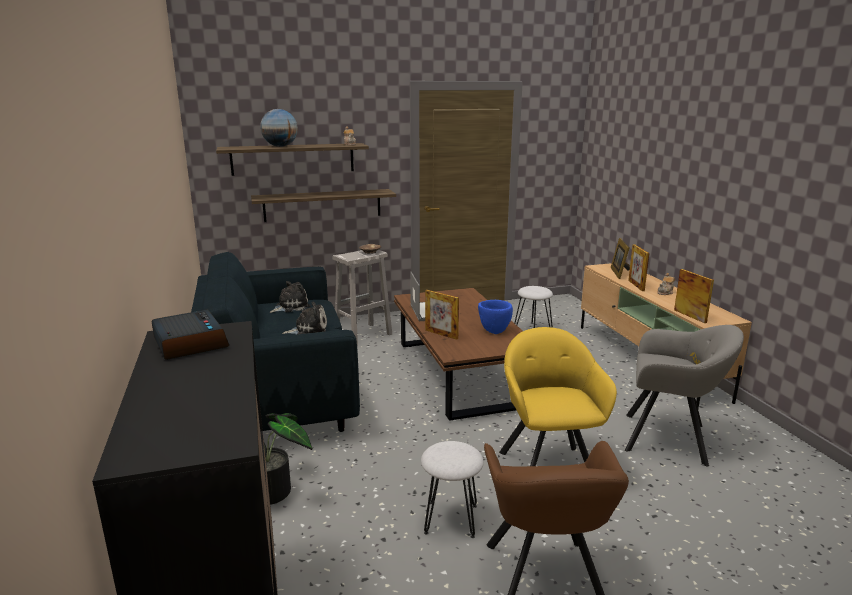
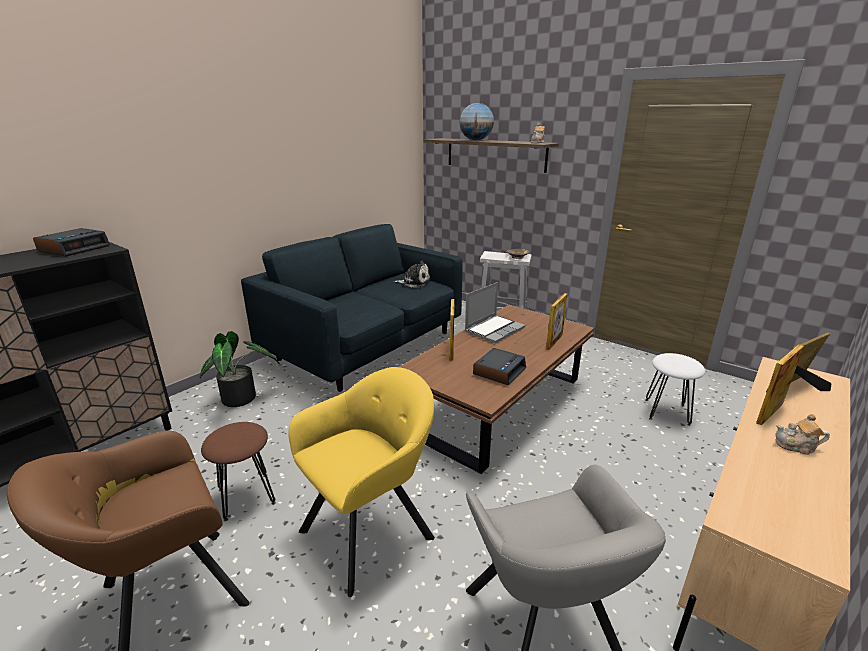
camera: 55 degrees right, 5 degrees up
shelf [251,189,396,222] -> none
plush toy [282,302,327,335] -> none
white stool [421,441,484,538] -> brown stool [201,422,276,521]
blue bowl [478,300,513,334] -> alarm clock [473,348,526,386]
picture frame [674,269,714,323] -> picture frame moved to [546,293,568,350]

